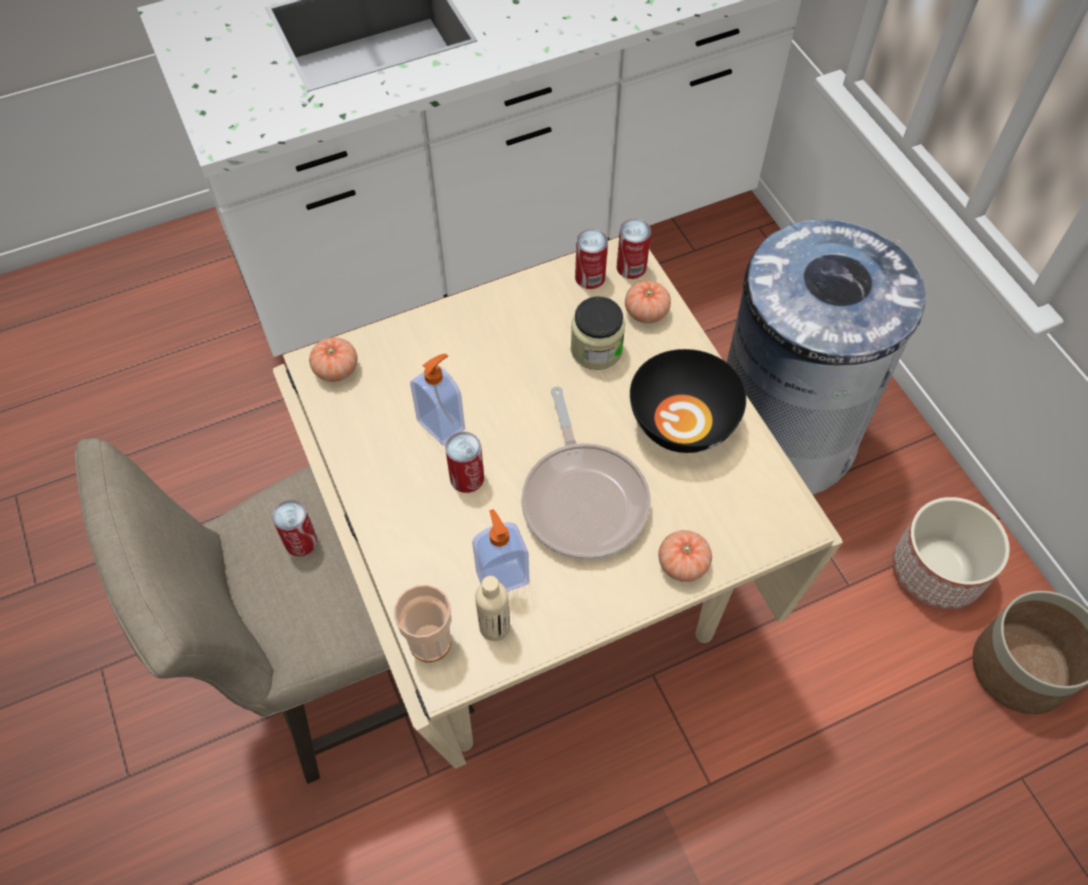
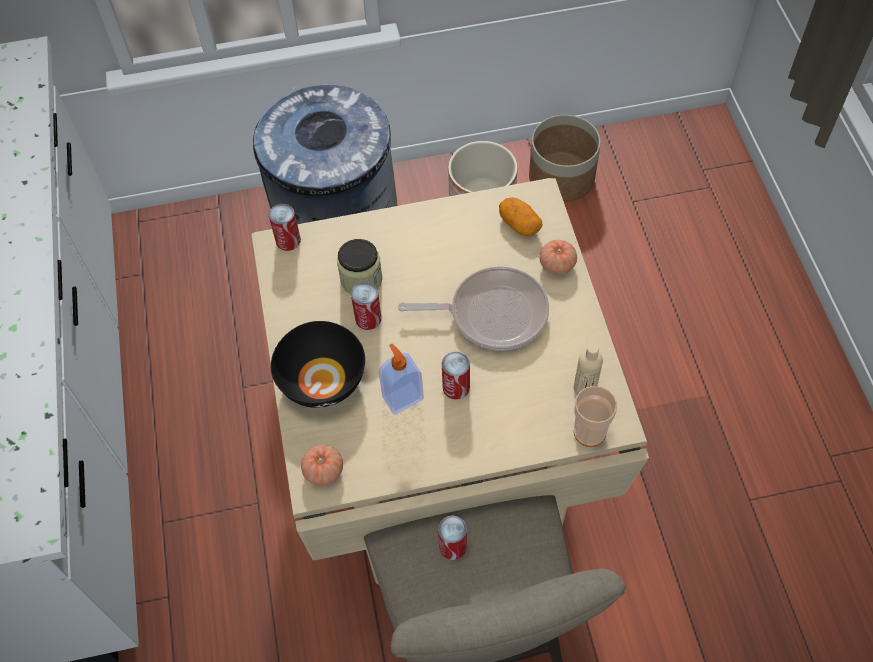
camera: 75 degrees left, 0 degrees up
soap dispenser [472,509,529,592] -> none
can [575,229,608,289] -> can moved to [351,282,381,330]
tomato [625,281,671,323] -> none
black bowl [630,349,746,453] -> black bowl moved to [271,321,365,408]
none -> potato [499,197,542,236]

